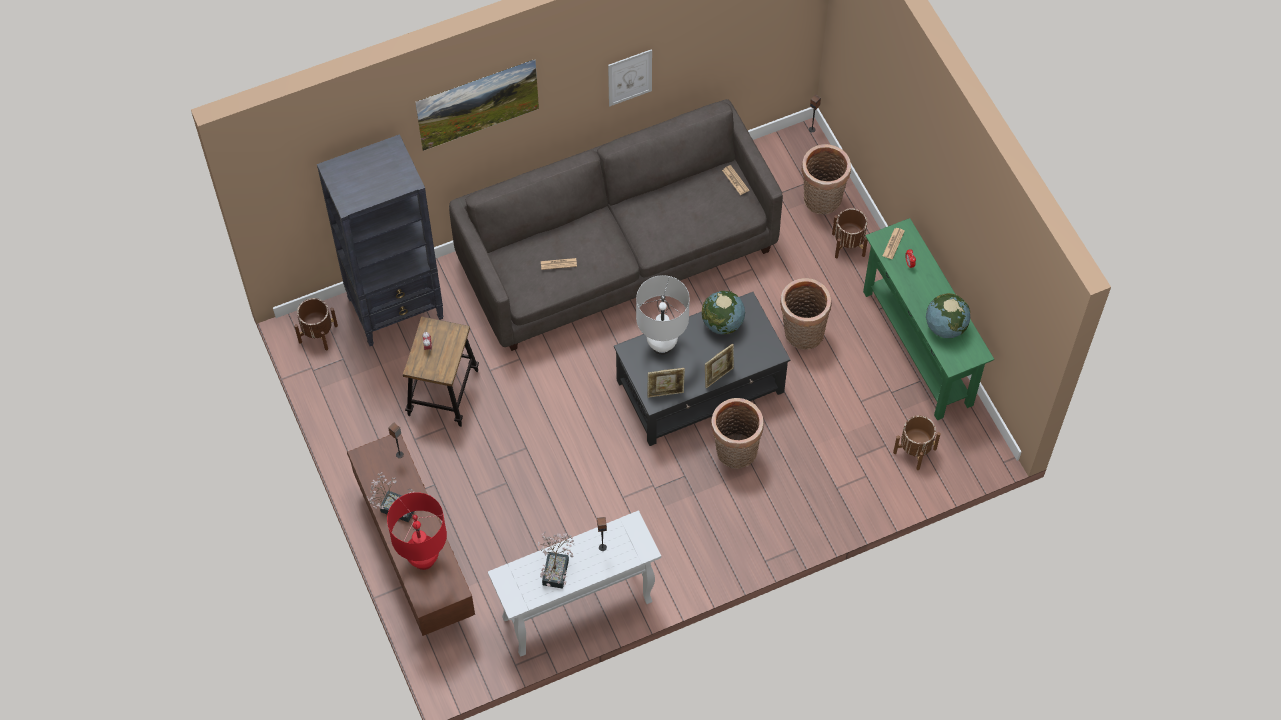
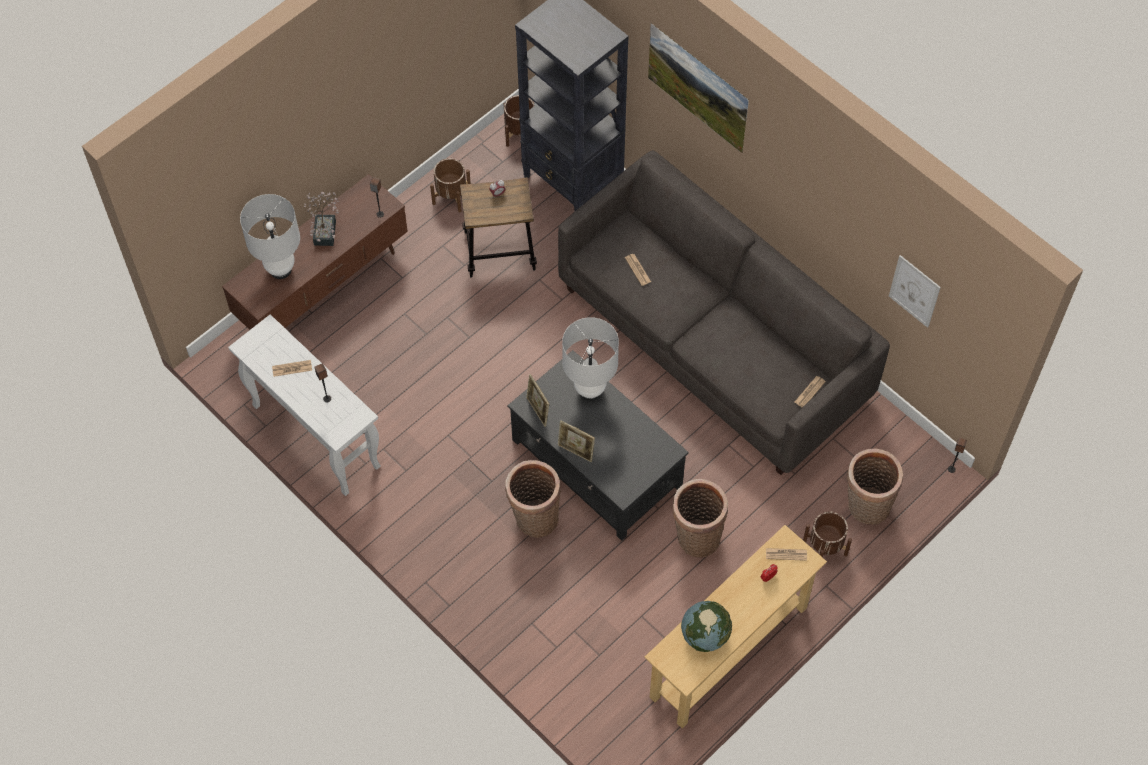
camera: 70 degrees right, 0 degrees up
red table lamp [387,492,447,570] -> white table lamp [240,194,300,279]
potted plant [538,532,574,589] -> newspaper [272,360,312,377]
picture [608,49,652,106] -> picture moved to [889,255,941,328]
globe [702,291,745,334] -> none
green console table [863,218,994,421] -> beige console table [644,525,827,729]
brown planter [893,416,941,470] -> brown planter moved to [430,158,471,212]

